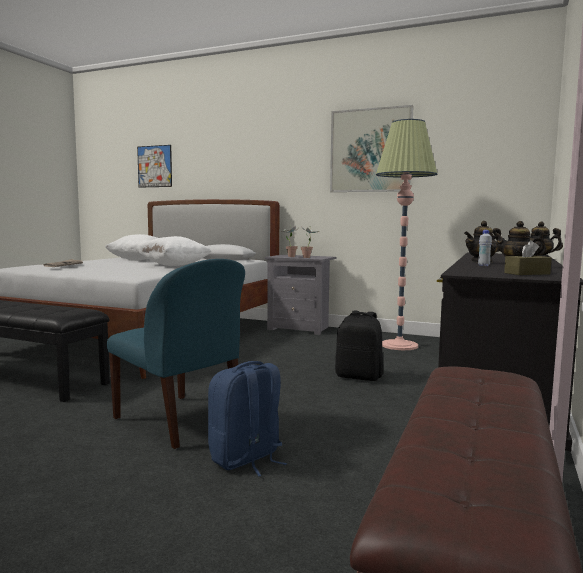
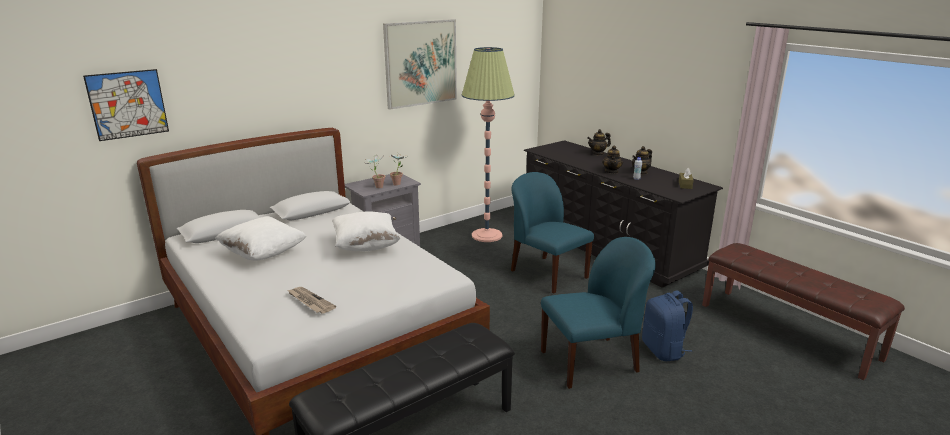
camera: 60 degrees left, 15 degrees up
black backpack [335,310,383,381] -> blue chair [511,172,594,294]

